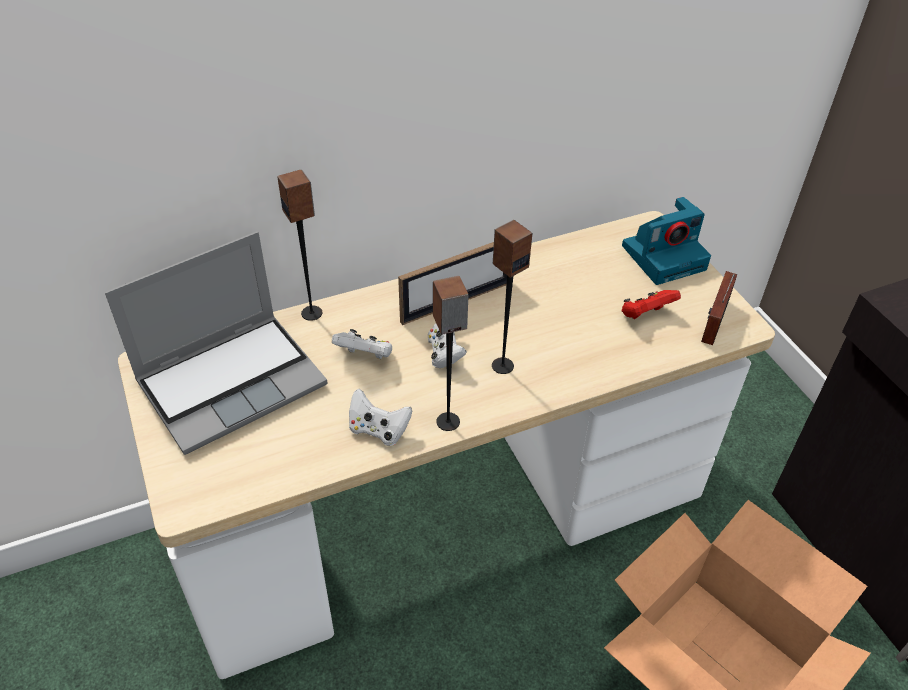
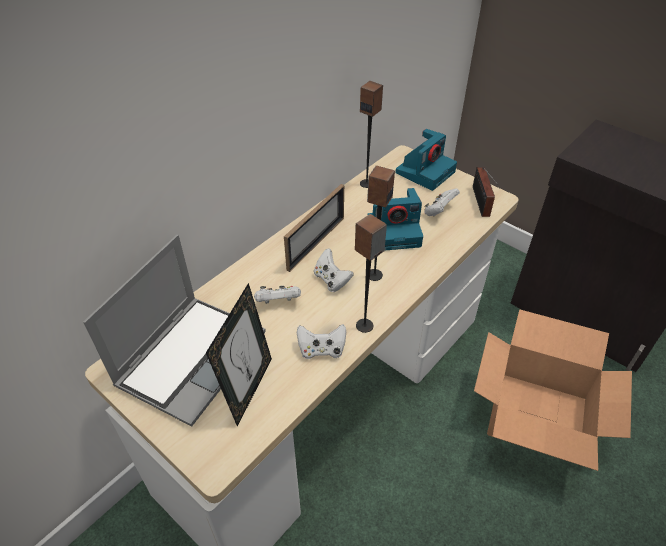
camera: 25 degrees left, 0 degrees up
speaker [277,170,322,321] -> speaker moved to [360,81,383,188]
red game controller [622,290,681,319] -> white game controller [424,188,460,216]
none -> picture frame [206,283,272,427]
none -> camera [367,188,423,250]

